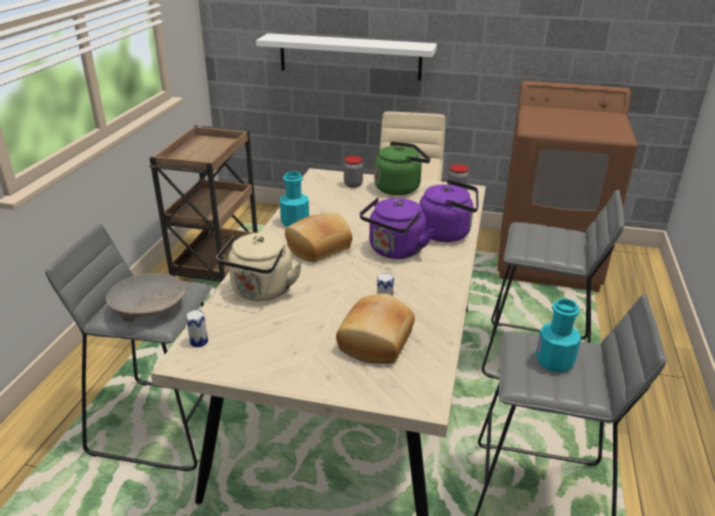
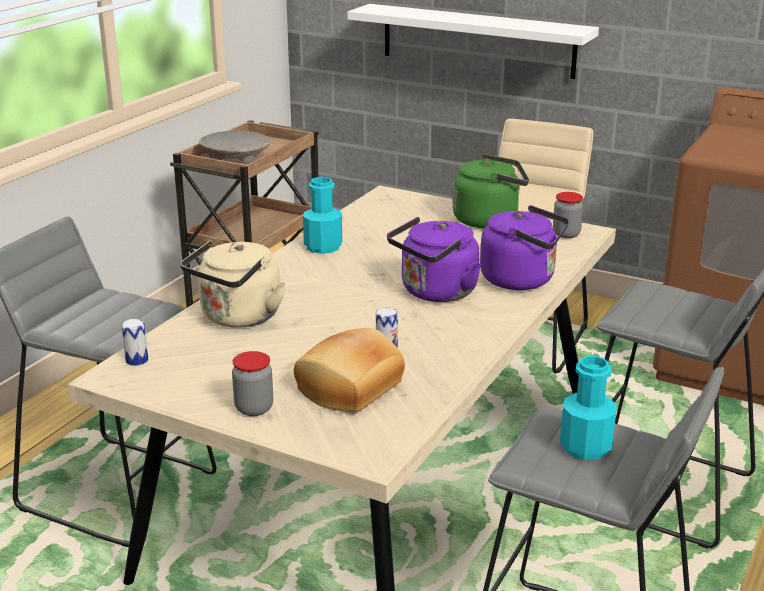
camera: 15 degrees right, 5 degrees down
beige bowl [106,273,186,322] -> beige bowl moved to [199,131,271,164]
bread [285,213,352,262] -> none
jar [344,156,363,188] -> jar moved to [232,351,273,416]

